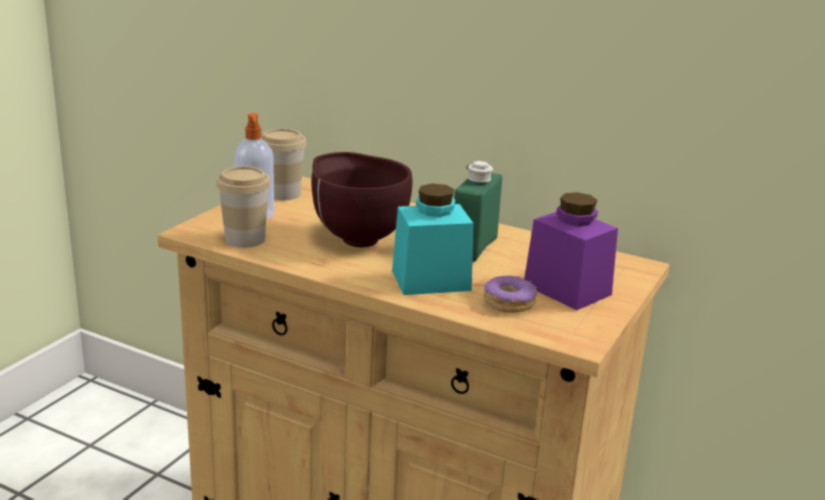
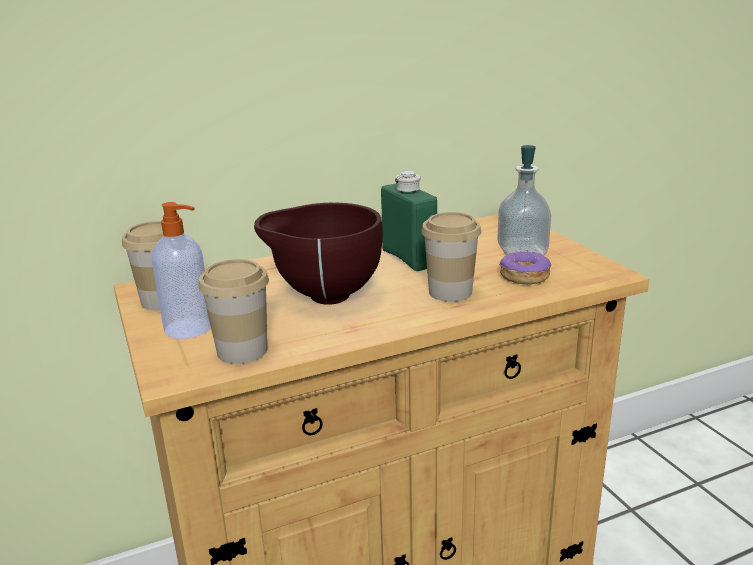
camera: 50 degrees left, 0 degrees up
turquoise jar [392,184,474,295] -> cup [421,212,481,302]
purple jar [524,192,618,310] -> soap dispenser [497,145,551,255]

